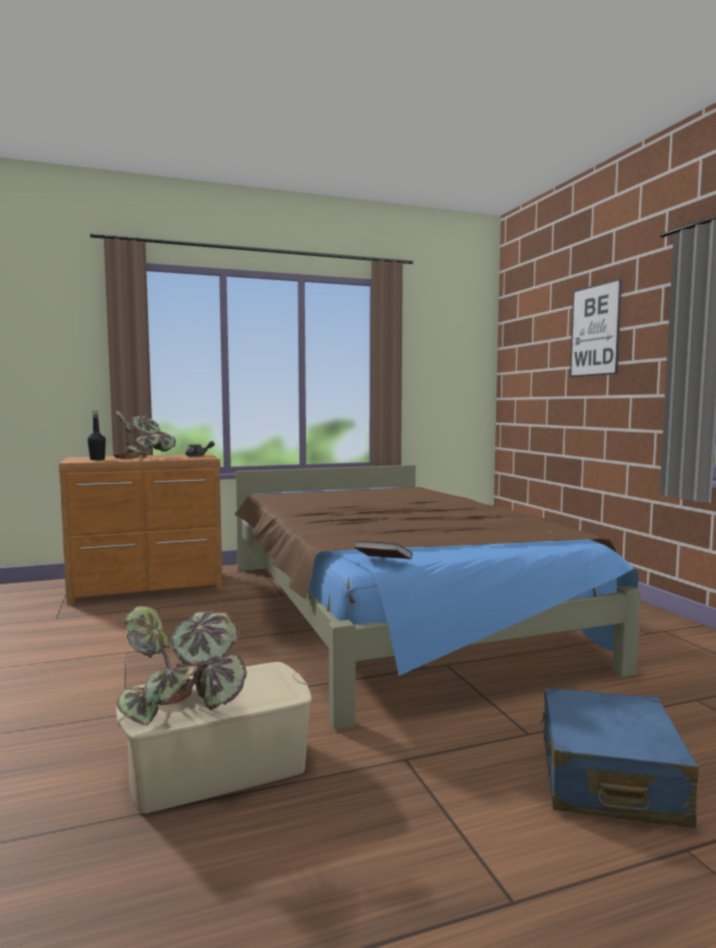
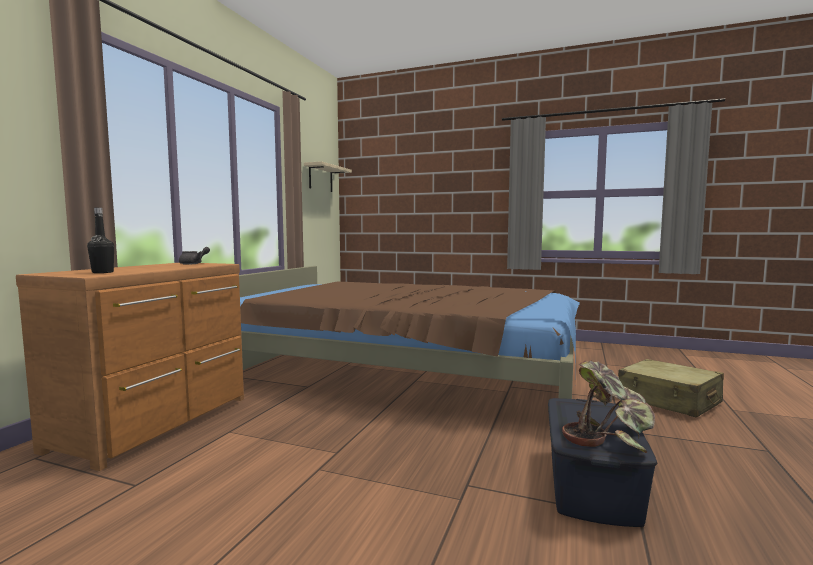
camera: 50 degrees left, 0 degrees up
potted plant [113,411,176,458] -> none
beige storage box [116,662,312,814] -> blue storage box [548,398,657,527]
book [355,541,412,559] -> none
blue suitcase [540,688,699,828] -> beige suitcase [618,359,724,417]
picture [570,278,622,377] -> none
none -> beige shelf [304,161,352,192]

